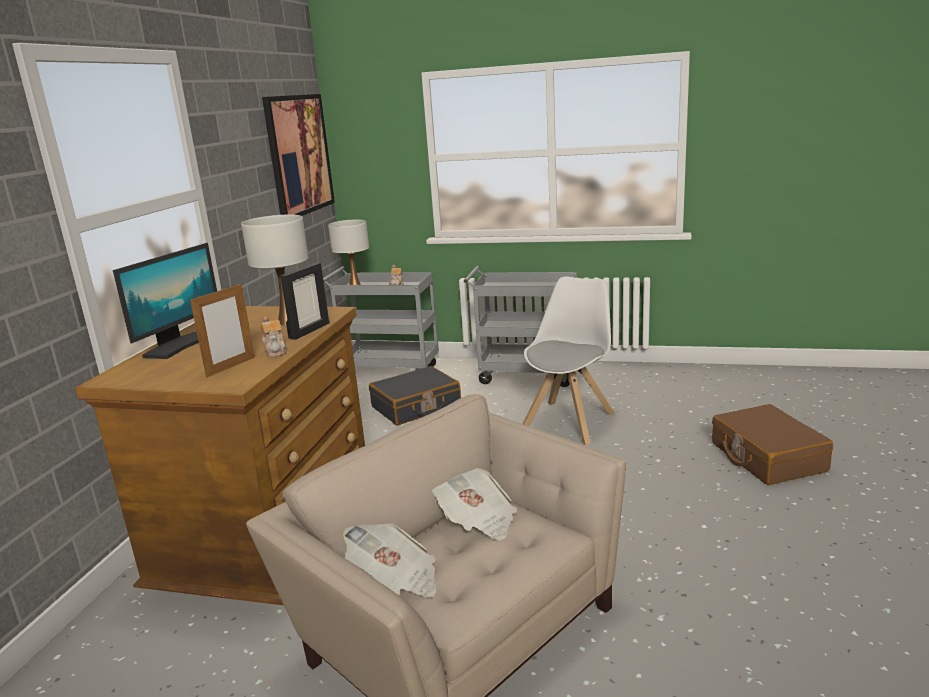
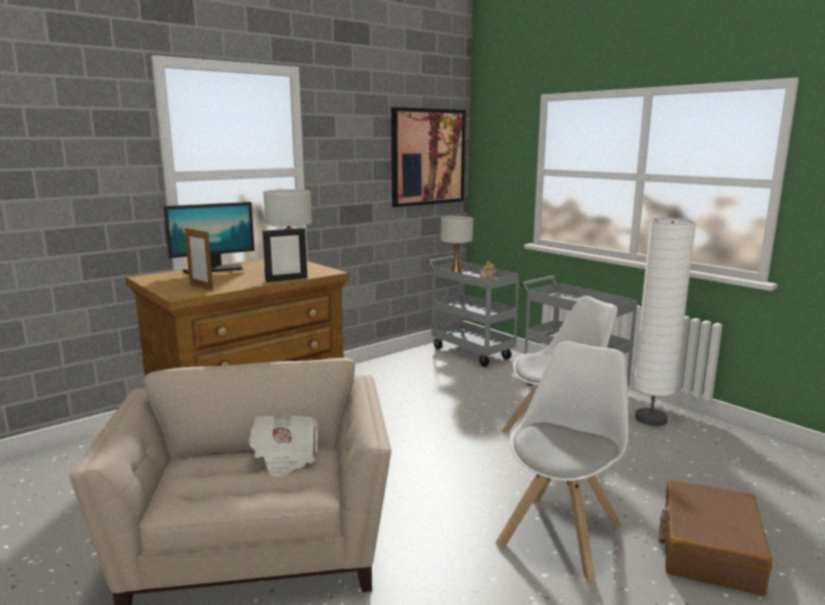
camera: 35 degrees right, 5 degrees down
picture frame [190,283,255,377] -> picture frame turned 60 degrees clockwise [184,228,213,291]
teapot [261,316,288,357] -> none
newspaper [343,523,436,598] -> none
black suitcase [369,366,461,425] -> none
none -> chair [495,341,628,581]
none -> white floor lamp [634,218,696,426]

